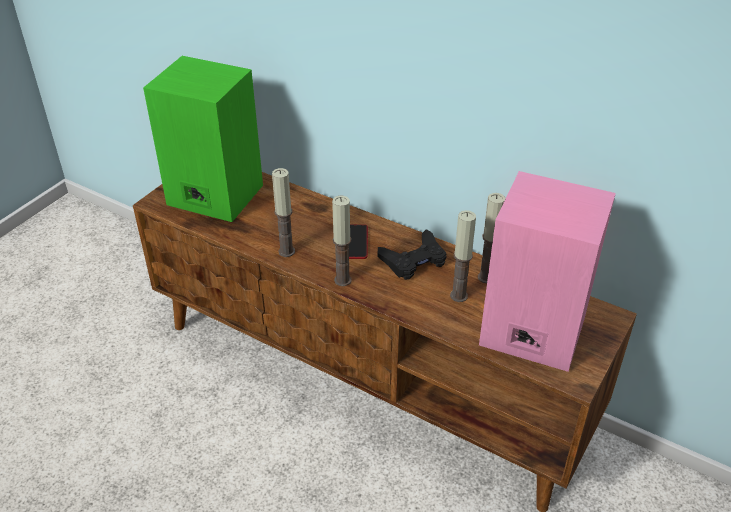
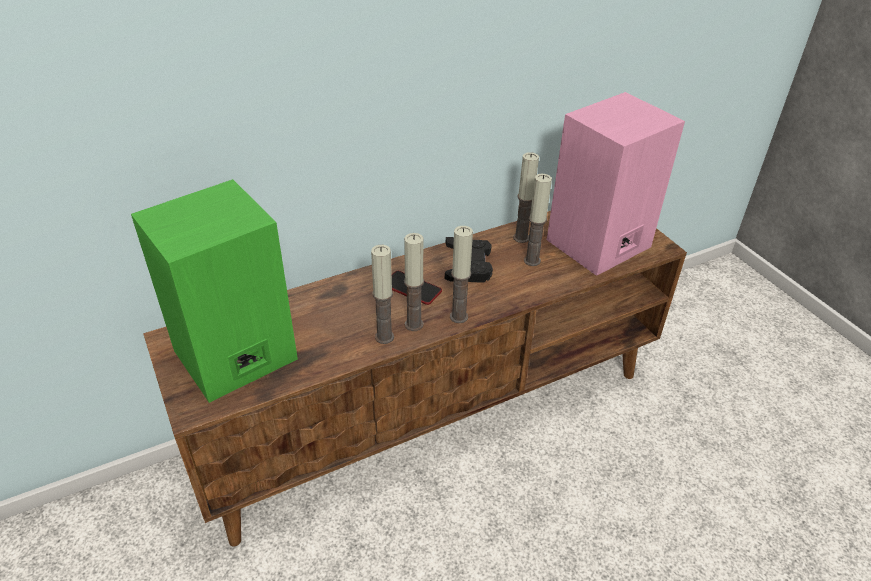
camera: 60 degrees left, 0 degrees up
none -> candle [404,233,424,331]

